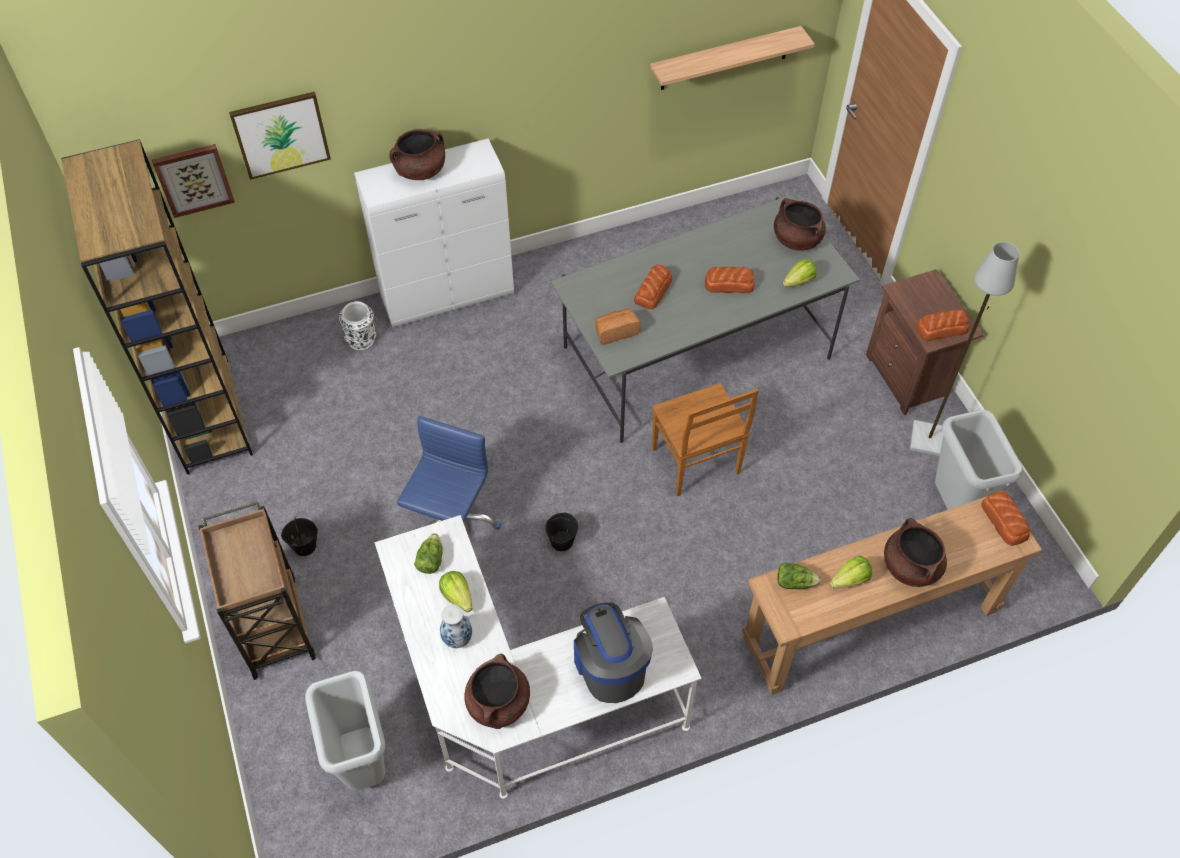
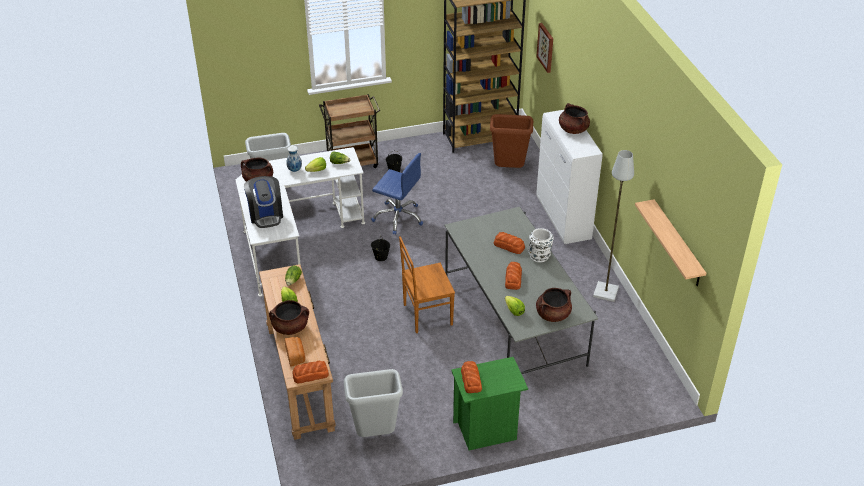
camera: 95 degrees right, 15 degrees down
picture [229,92,331,180] -> none
white vase [339,301,376,350] -> white vase moved to [529,228,554,263]
coffee machine [574,602,653,703] -> coffee machine turned 90 degrees clockwise [244,176,283,228]
bread [595,309,641,345] -> bread moved to [284,337,305,366]
brown nightstand [866,269,984,415] -> green nightstand [451,357,528,451]
grey floor lamp [910,242,1019,456] -> grey floor lamp moved to [593,150,634,302]
none -> brown trash can [490,114,533,168]

